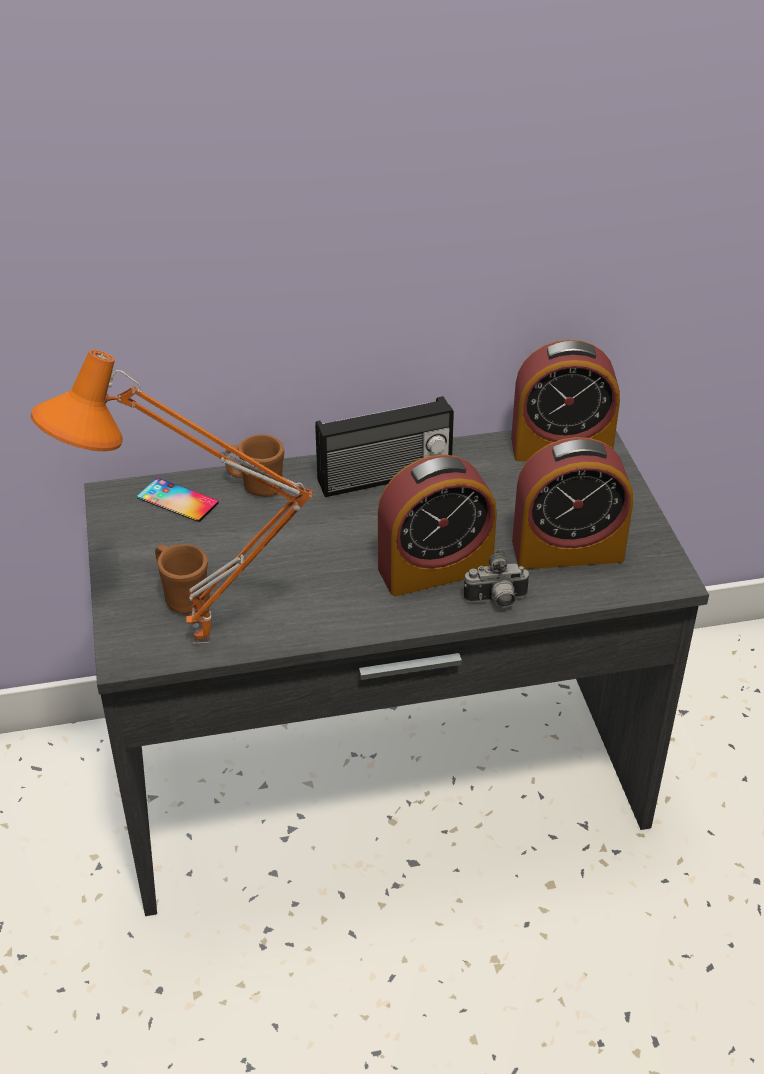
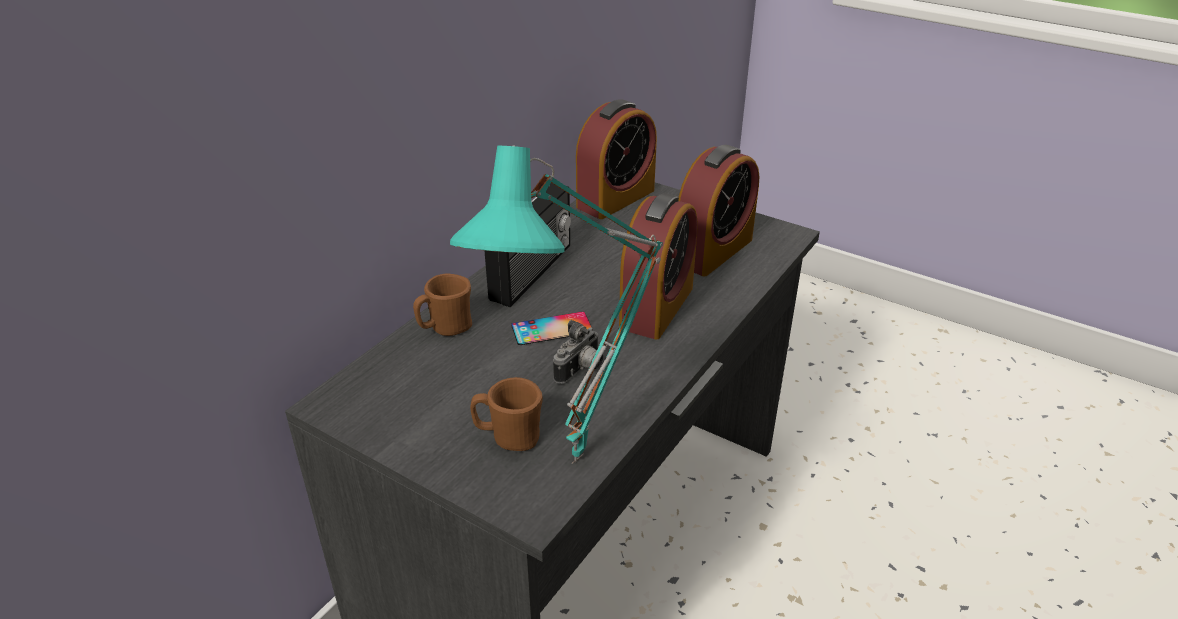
camera: 45 degrees left, 5 degrees down
orange table lamp [31,350,314,645] -> turquoise table lamp [450,145,663,464]
phone [137,478,219,522] -> phone moved to [511,312,592,345]
camera [464,549,530,607] -> camera moved to [553,320,603,384]

